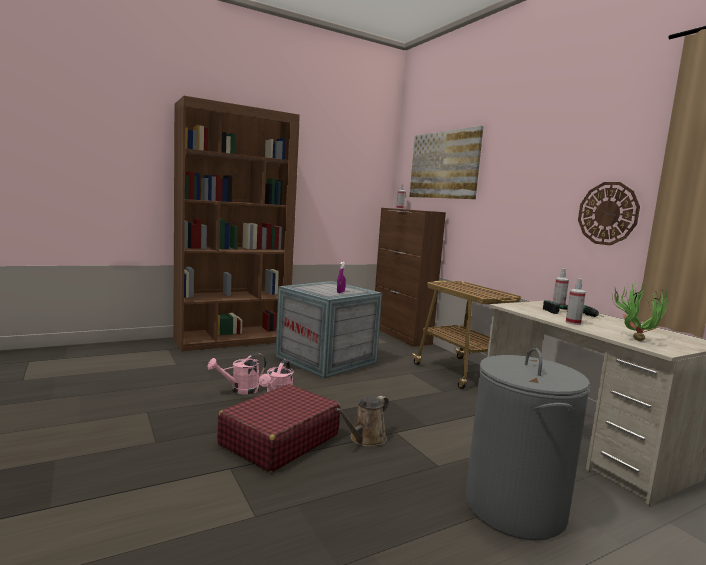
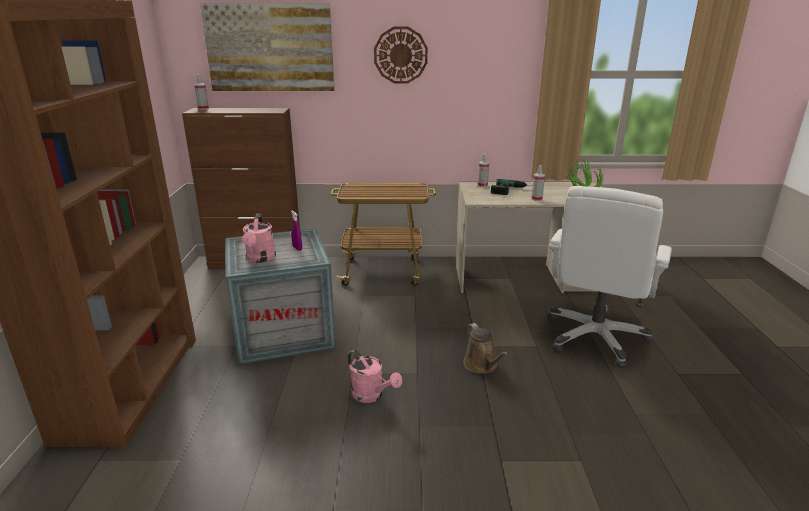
camera: 60 degrees left, 15 degrees up
pink watering can [208,353,266,394] -> pink watering can moved to [242,214,276,263]
red suitcase [217,384,340,472] -> none
grey laundry basket [465,348,590,541] -> white office chair [548,186,672,368]
wall clock [578,182,640,245] -> wall clock moved to [374,27,428,83]

